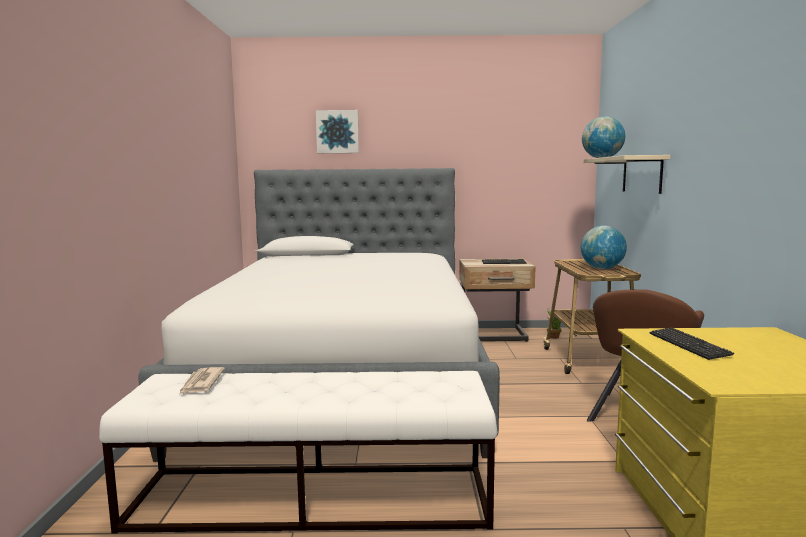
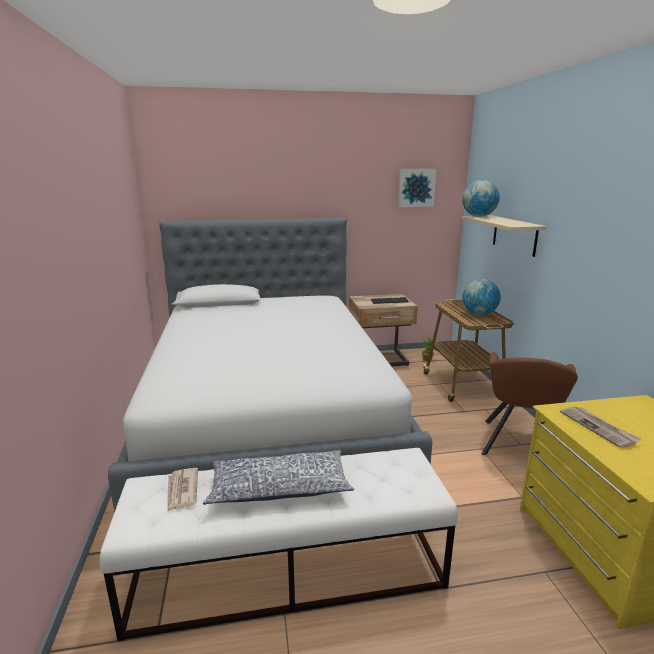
camera: 10 degrees left, 10 degrees up
picture [316,110,359,153] -> picture moved to [398,169,436,207]
keyboard [650,327,734,360] -> newspaper [560,406,641,448]
none -> pillow [203,450,354,505]

